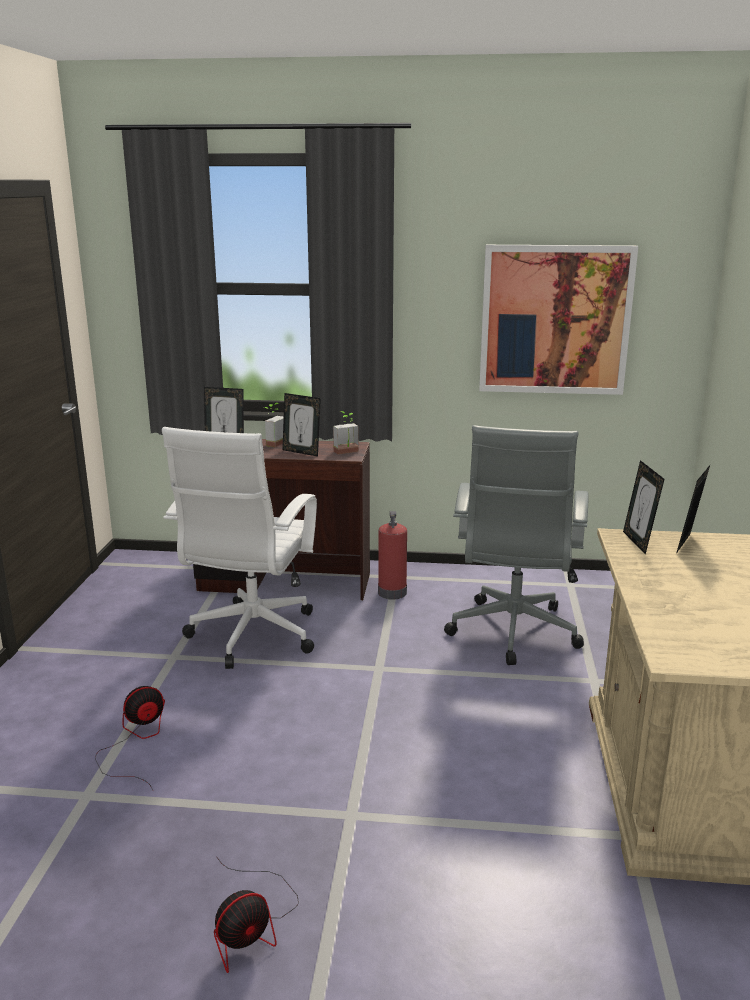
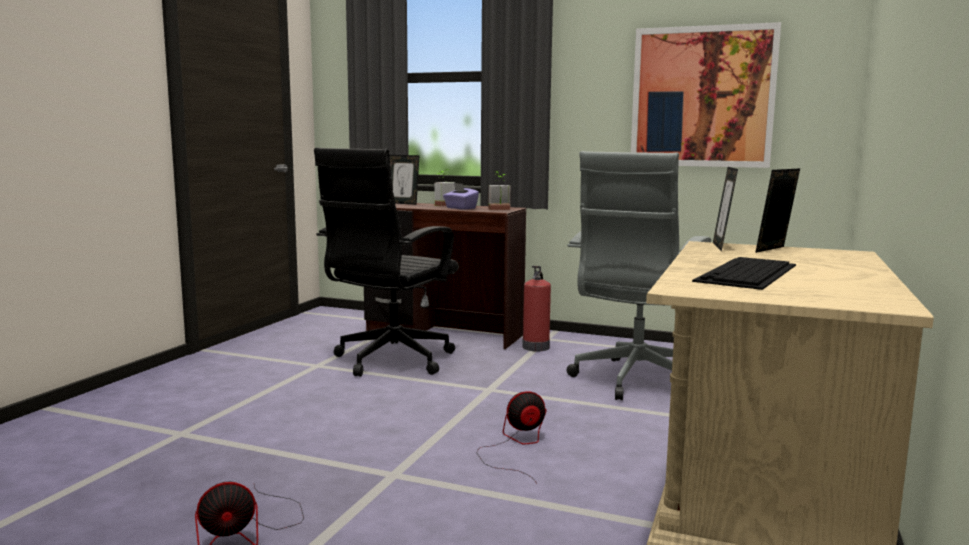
camera: 15 degrees right, 10 degrees down
fan [95,686,165,790] -> fan moved to [477,391,547,483]
white office chair [162,427,317,669] -> black office chair [314,148,459,377]
picture frame [282,393,321,457] -> purple tissue box [443,183,479,210]
none -> keyboard [692,257,796,290]

